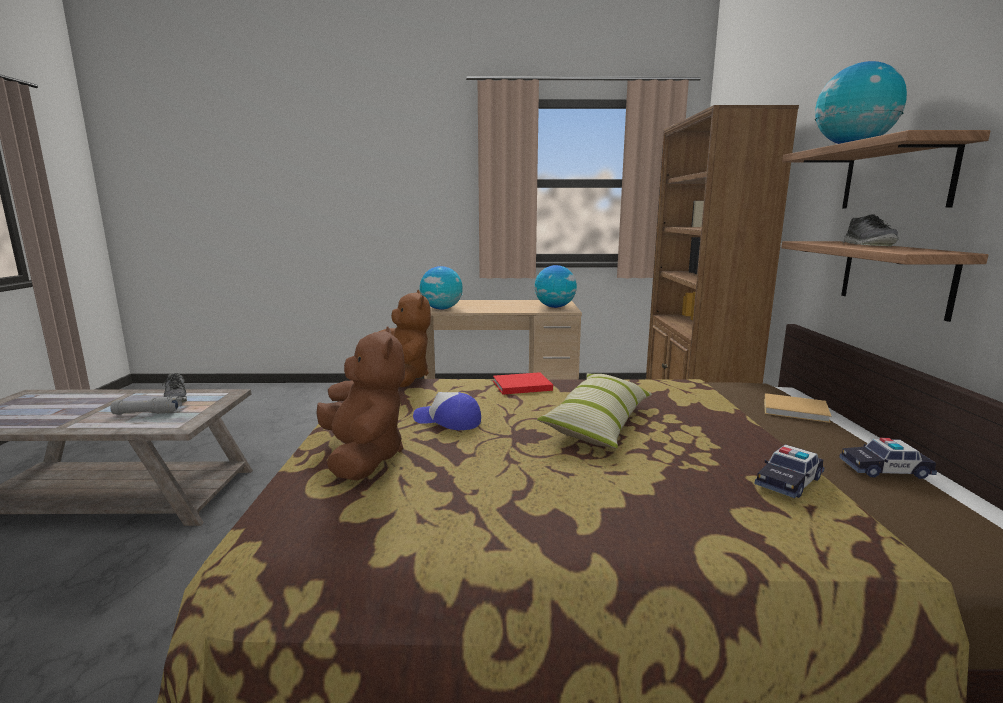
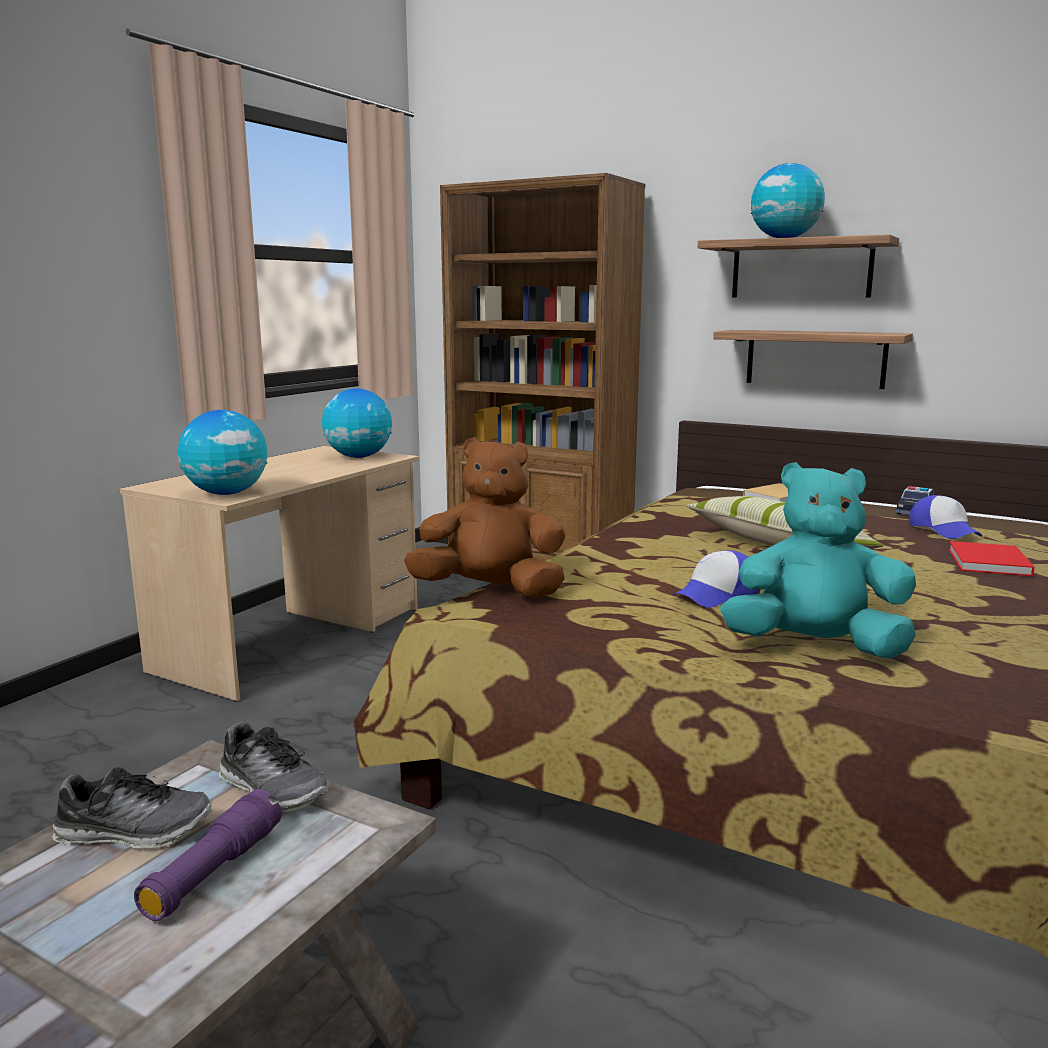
camera: 60 degrees left, 0 degrees up
grey flashlight [111,396,182,415] -> purple flashlight [134,789,282,921]
brown plush toy [316,327,405,481] -> turquoise plush toy [720,462,916,659]
red book [493,372,553,395] -> red book moved to [948,541,1035,576]
toy car [754,444,825,498] -> cap [909,495,982,539]
shoe [843,215,899,246] -> shoe moved to [219,722,330,812]

